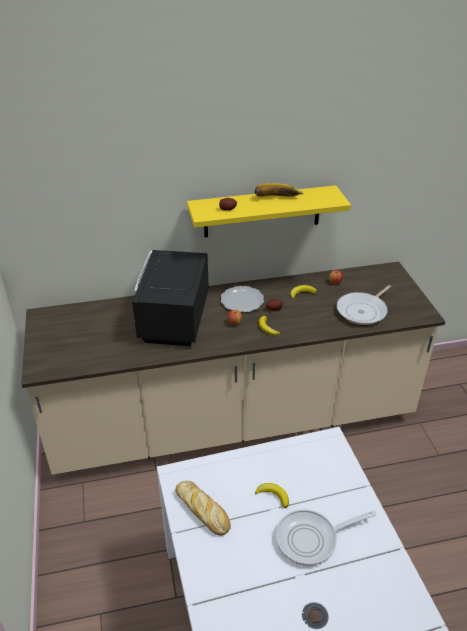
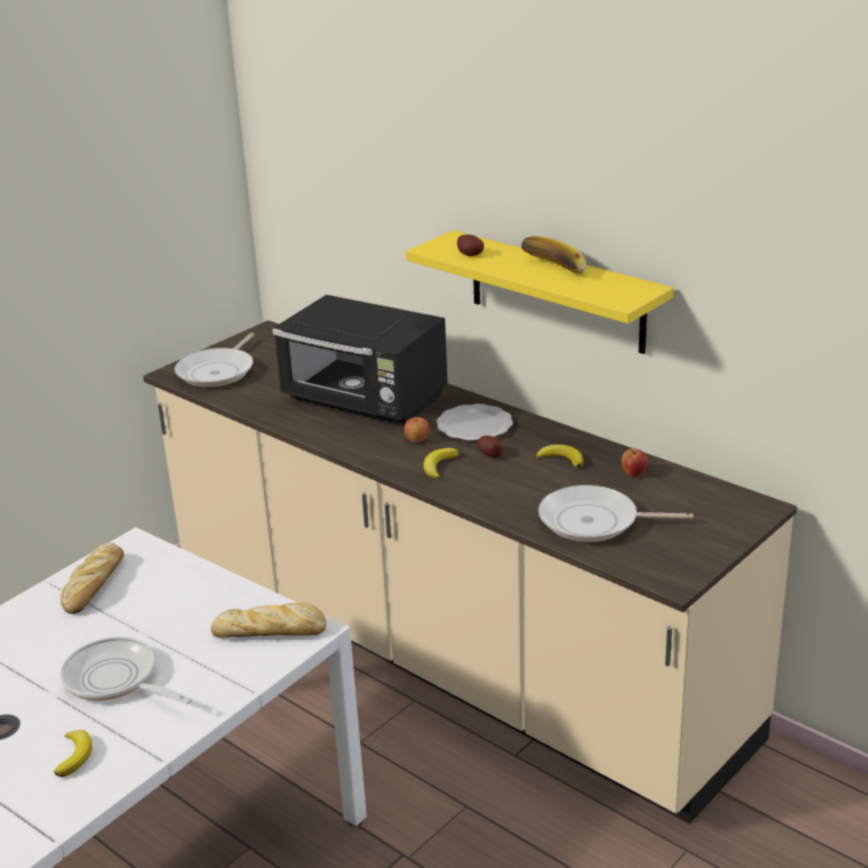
camera: 55 degrees right, 10 degrees down
black microwave [132,250,209,346] -> black microwave turned 120 degrees counterclockwise [272,295,448,426]
banana [255,483,289,508] -> banana moved to [54,730,92,777]
none -> frying pan [175,333,254,387]
none -> bread [211,603,326,638]

